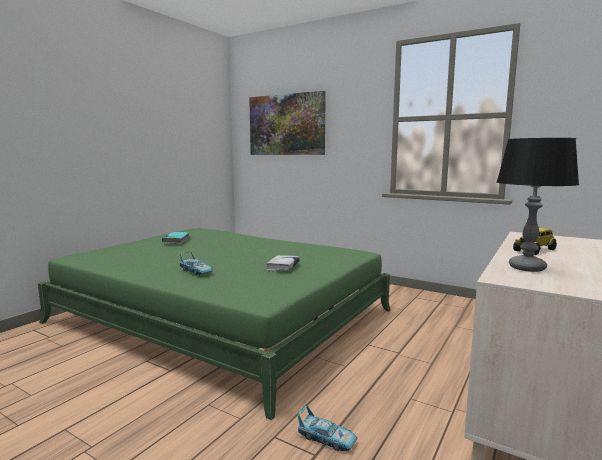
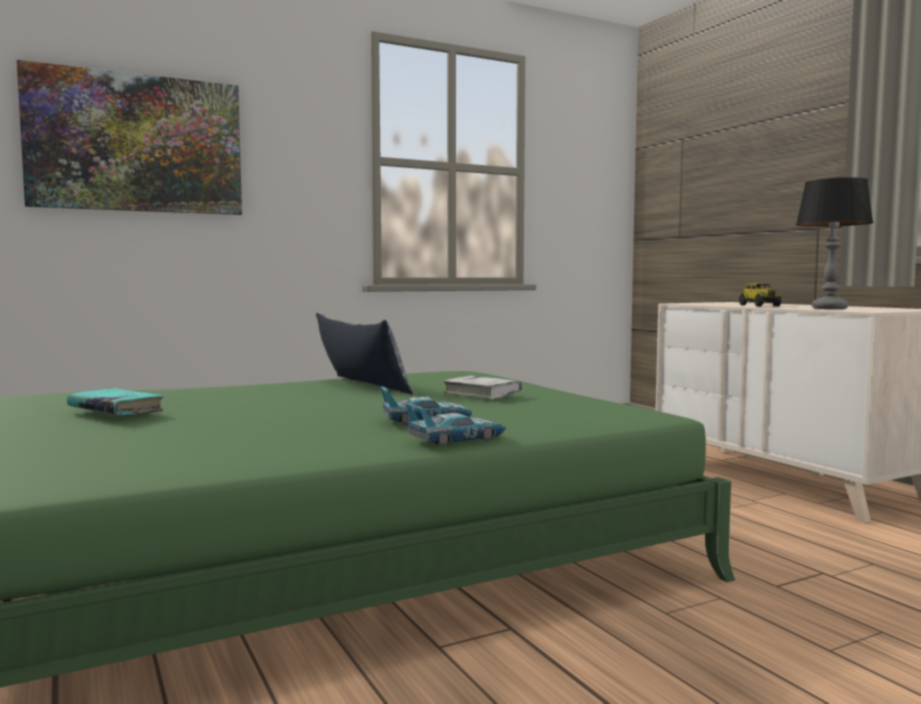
camera: 60 degrees left, 5 degrees down
toy car [297,405,358,451] -> toy car moved to [406,404,506,446]
none -> pillow [316,312,414,394]

